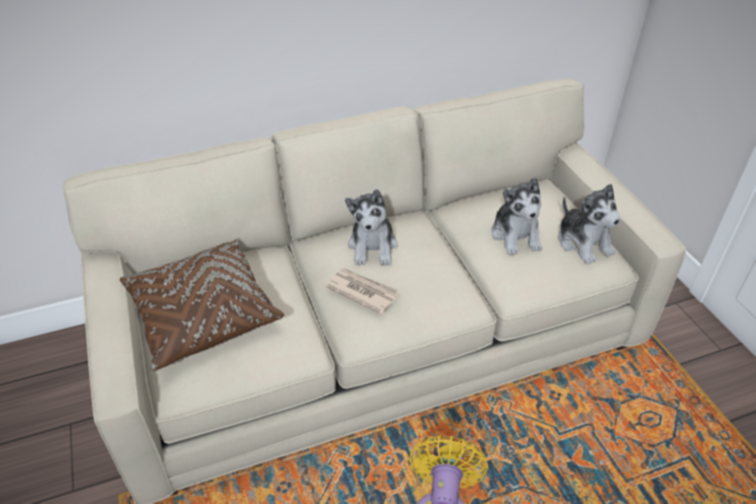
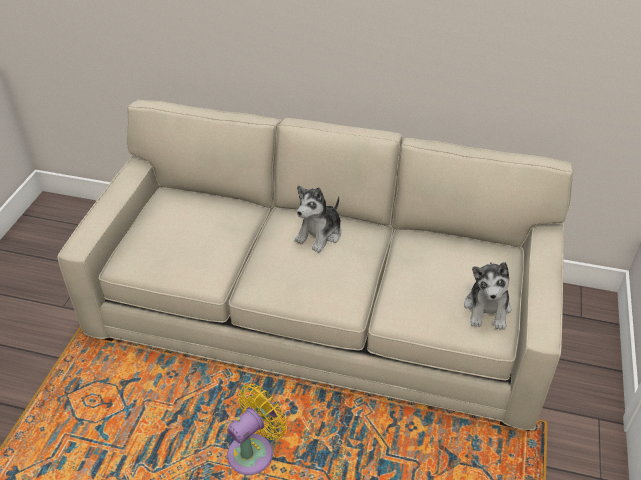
camera: 35 degrees right, 0 degrees up
brown pillow [120,239,284,371] -> none
newspaper [325,268,399,315] -> none
plush toy [491,177,542,255] -> none

